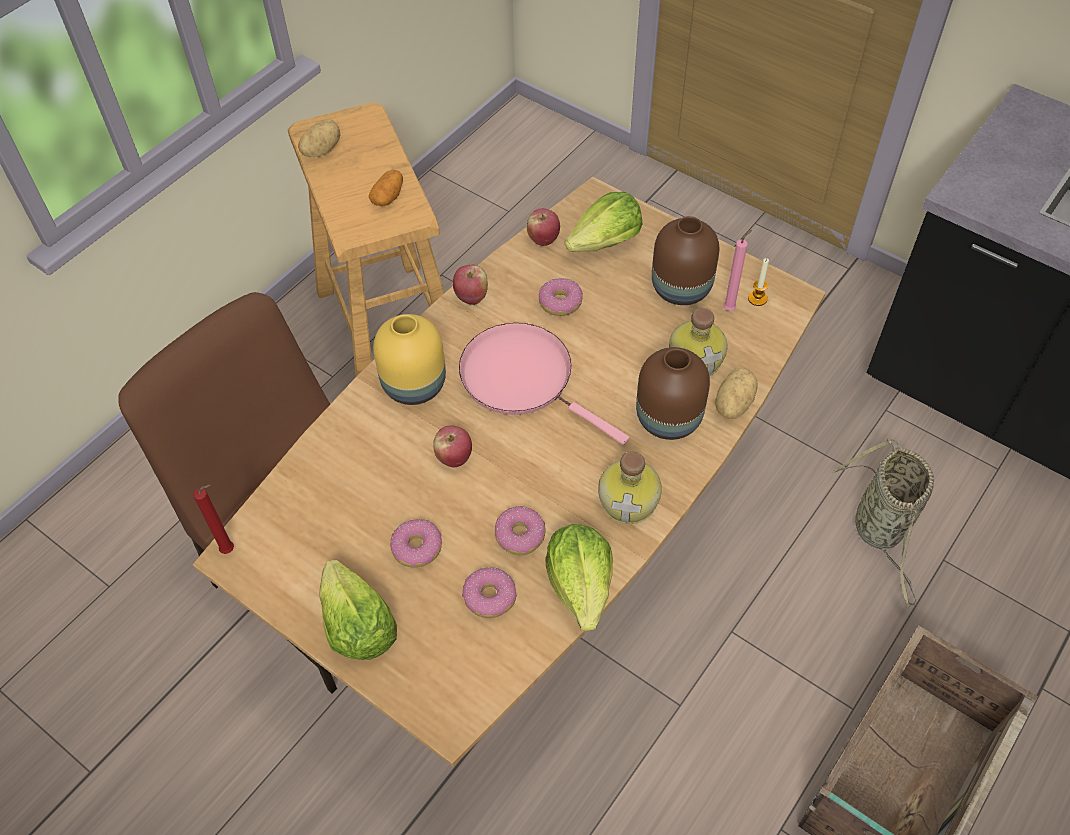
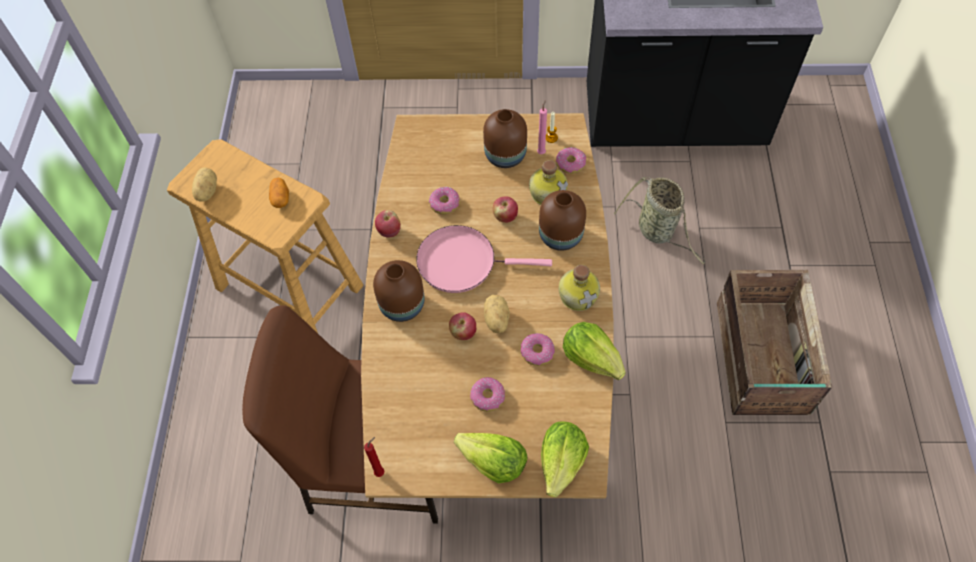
camera: 35 degrees left, 5 degrees up
yellow vase [373,314,446,405] -> brown vase [373,260,425,322]
donut [462,567,517,618] -> donut moved to [556,147,586,174]
apple [527,208,560,246] -> apple moved to [493,196,518,223]
lettuce [565,192,643,252] -> lettuce moved to [541,421,589,497]
potato [715,368,758,419] -> potato moved to [484,295,510,333]

